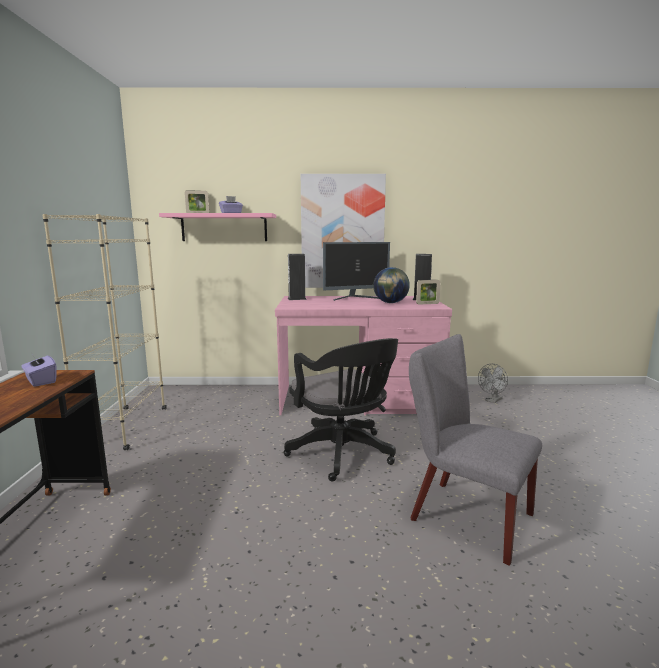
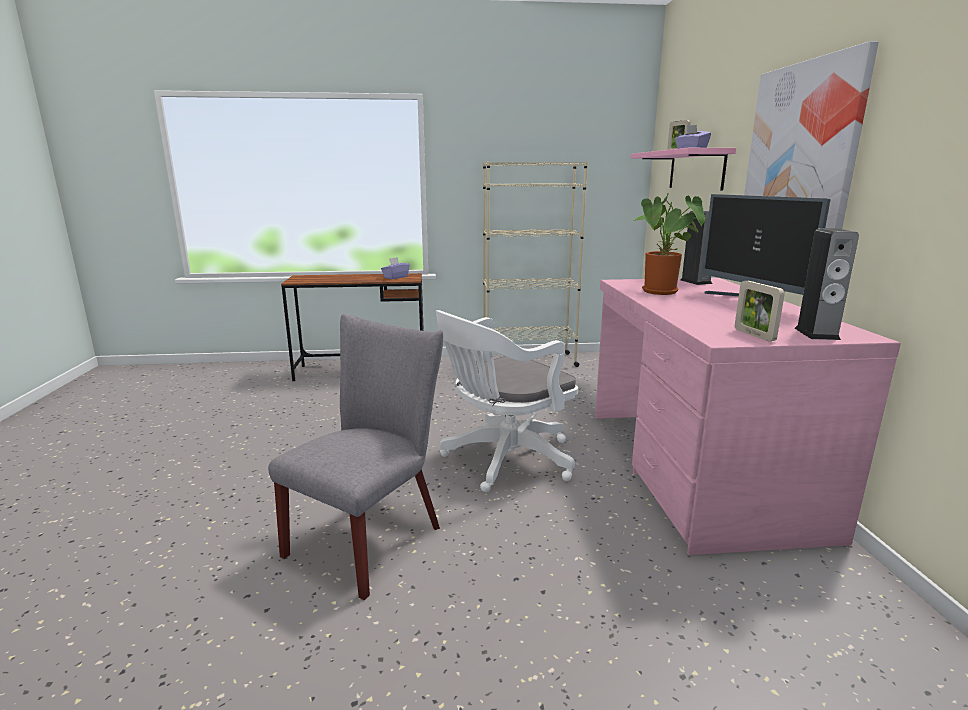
camera: 85 degrees right, 5 degrees up
black office chair [284,338,398,482] -> white office chair [436,310,578,492]
globe [373,267,410,303] -> none
grey fan [478,364,508,403] -> none
none -> potted plant [632,194,705,295]

